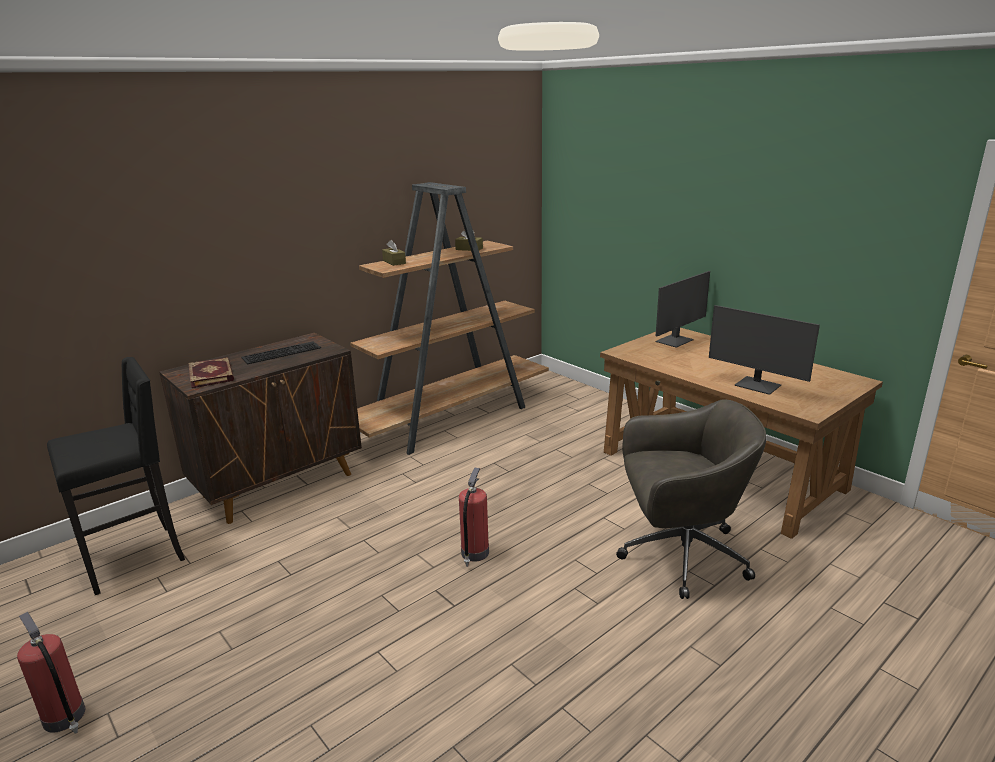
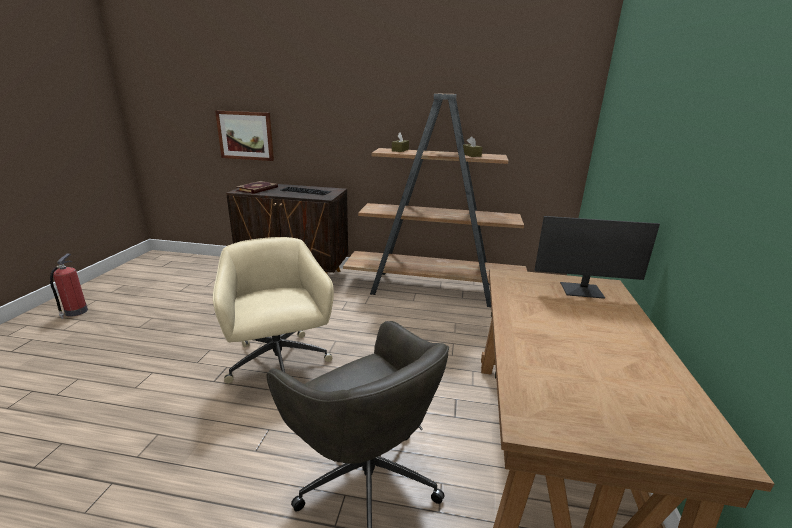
camera: 50 degrees right, 0 degrees up
black stool [47,357,185,595] -> none
fire extinguisher [459,468,489,567] -> beige office chair [213,237,334,383]
monitor [709,305,820,395] -> none
none -> picture [215,111,274,161]

